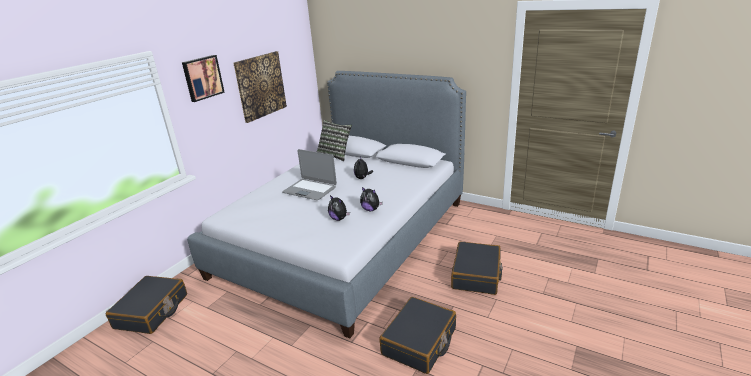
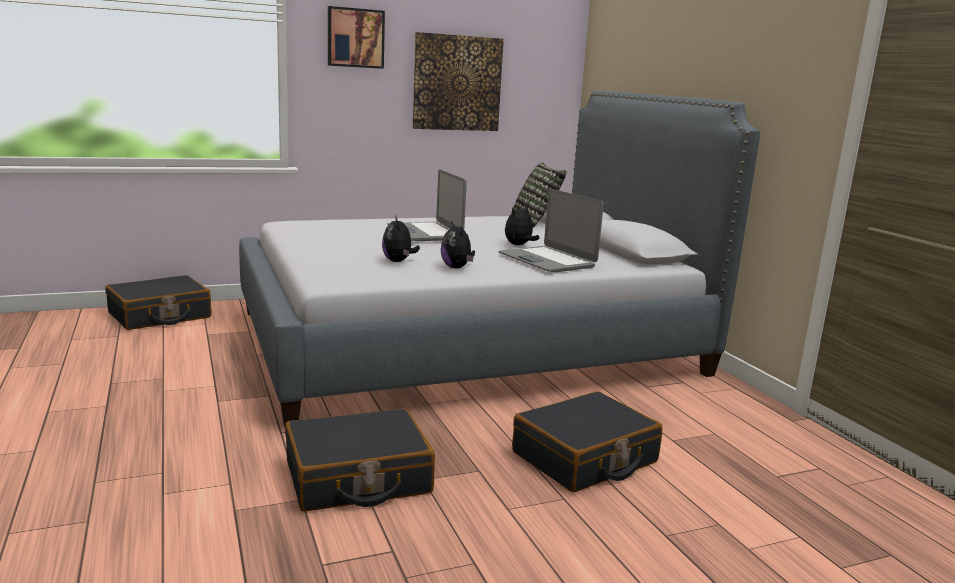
camera: 35 degrees right, 10 degrees down
none -> laptop [499,189,604,272]

